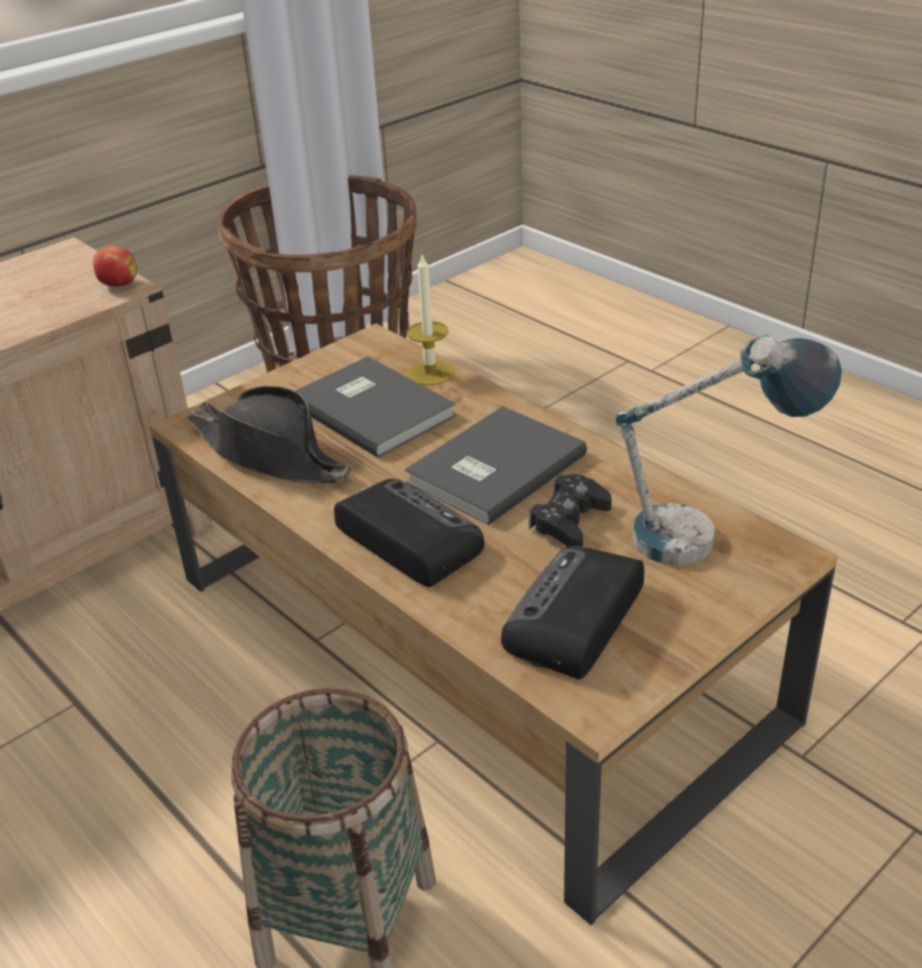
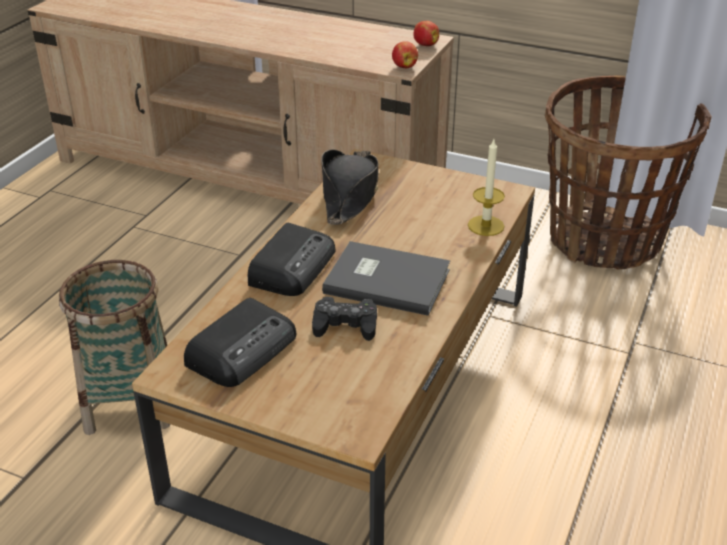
camera: 65 degrees right, 0 degrees up
grey book [295,356,456,458] -> none
radio [501,546,644,680] -> radio turned 120 degrees clockwise [184,298,296,387]
table lamp [616,335,842,565] -> none
none -> apple [413,21,439,46]

